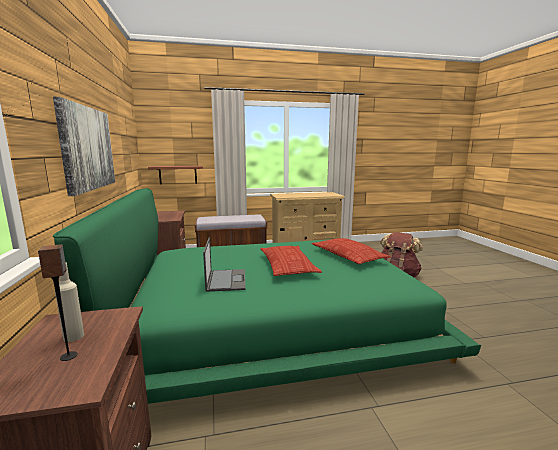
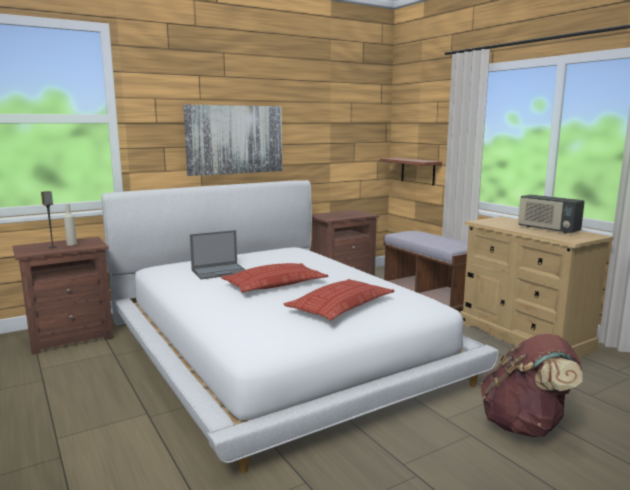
camera: 70 degrees right, 0 degrees up
green bed [53,188,481,404] -> white bed [101,180,499,473]
none -> radio [518,194,585,234]

